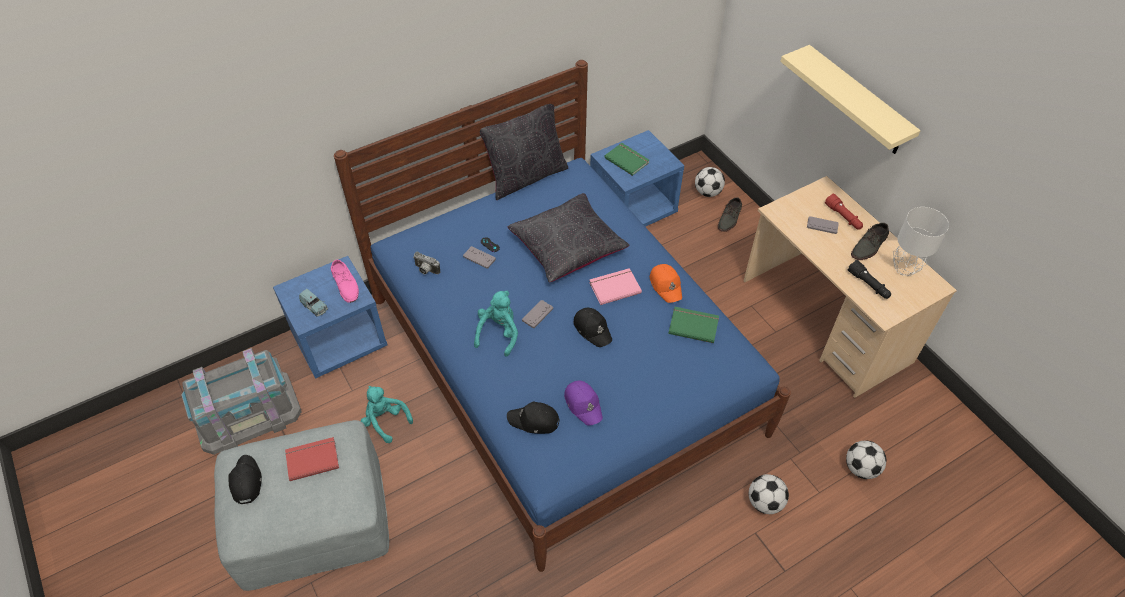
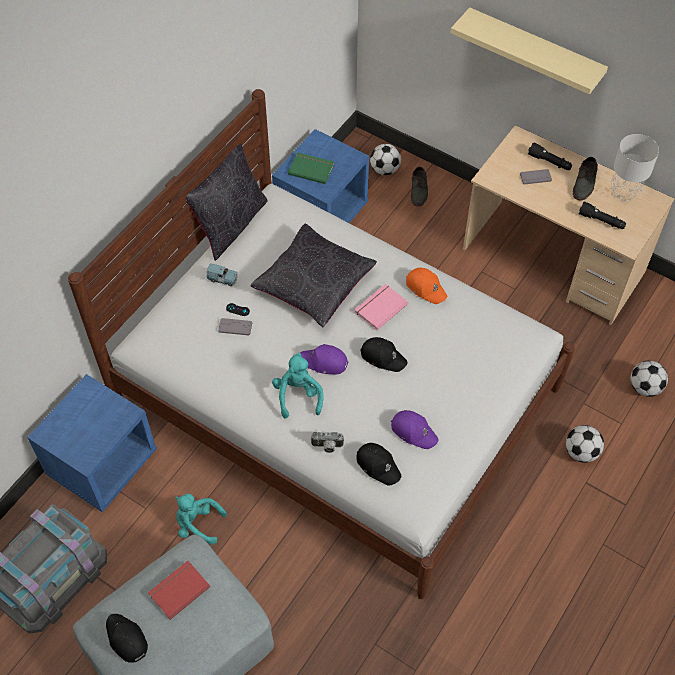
camera: 25 degrees left, 5 degrees up
blue toy car [299,289,328,316] -> blue toy car moved to [207,263,238,286]
pink shoe [331,260,359,303] -> none
blue bed [334,60,791,572] -> white bed [68,89,575,599]
camera [413,252,440,274] -> camera moved to [311,432,344,453]
black cap [507,402,560,434] -> black cap turned 120 degrees counterclockwise [356,443,401,486]
grey game controller [522,300,553,328] -> purple cap [300,344,348,374]
green book [668,307,719,343] -> none
red flashlight [825,194,863,230] -> black flashlight [528,142,572,170]

